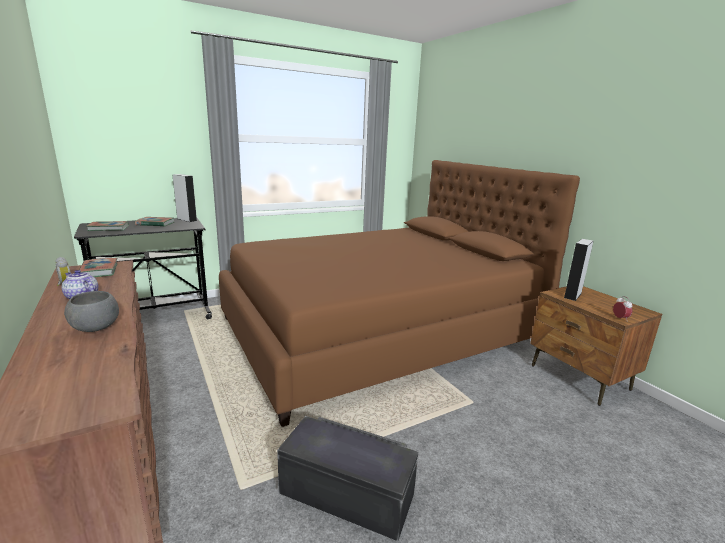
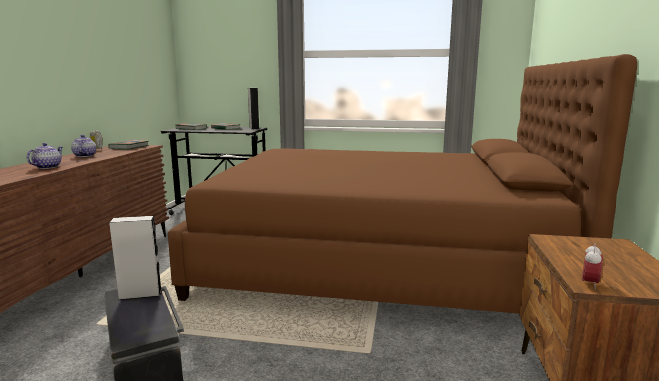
camera: 40 degrees right, 5 degrees down
grey bowl [64,291,119,332] -> teapot [27,143,63,169]
grey speaker [564,239,593,301] -> grey speaker moved to [109,216,162,300]

